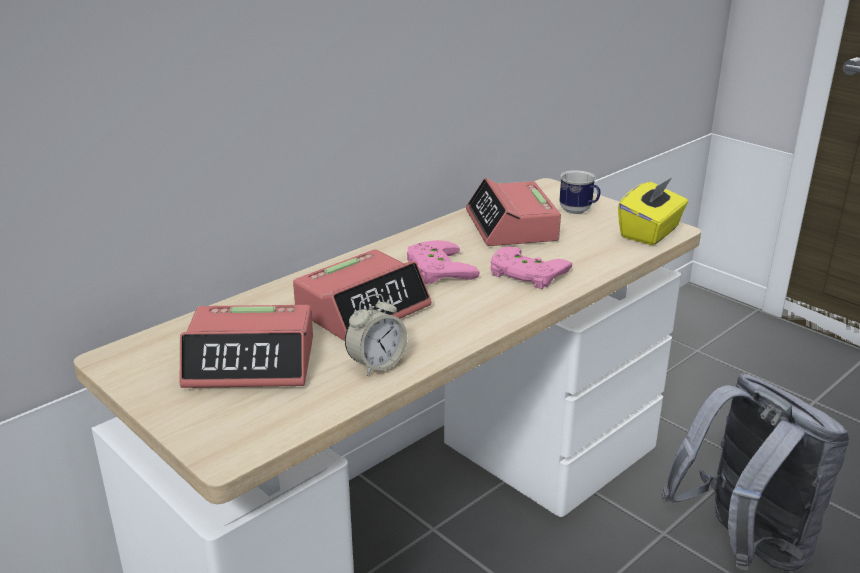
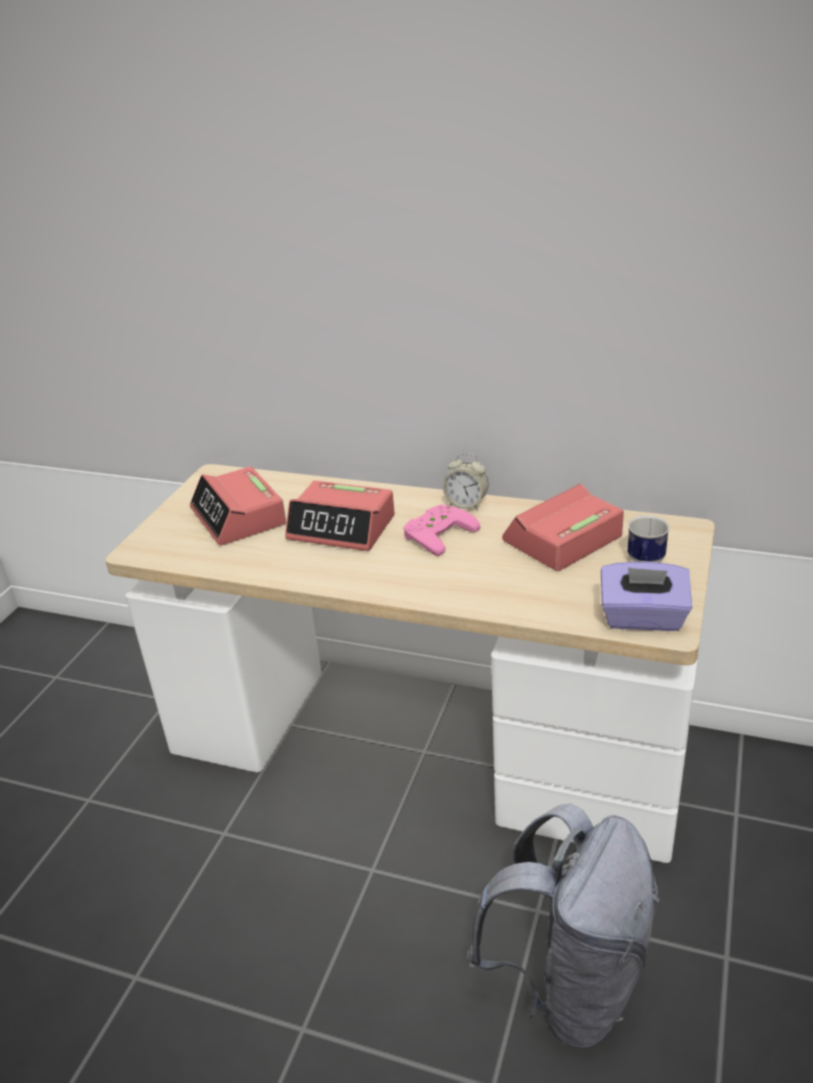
camera: 65 degrees right, 5 degrees up
alarm clock [345,294,407,376] -> alarm clock moved to [442,453,489,510]
pink game controller [490,246,572,289] -> none
yellow tissue box [618,178,688,245] -> purple tissue box [601,562,692,631]

